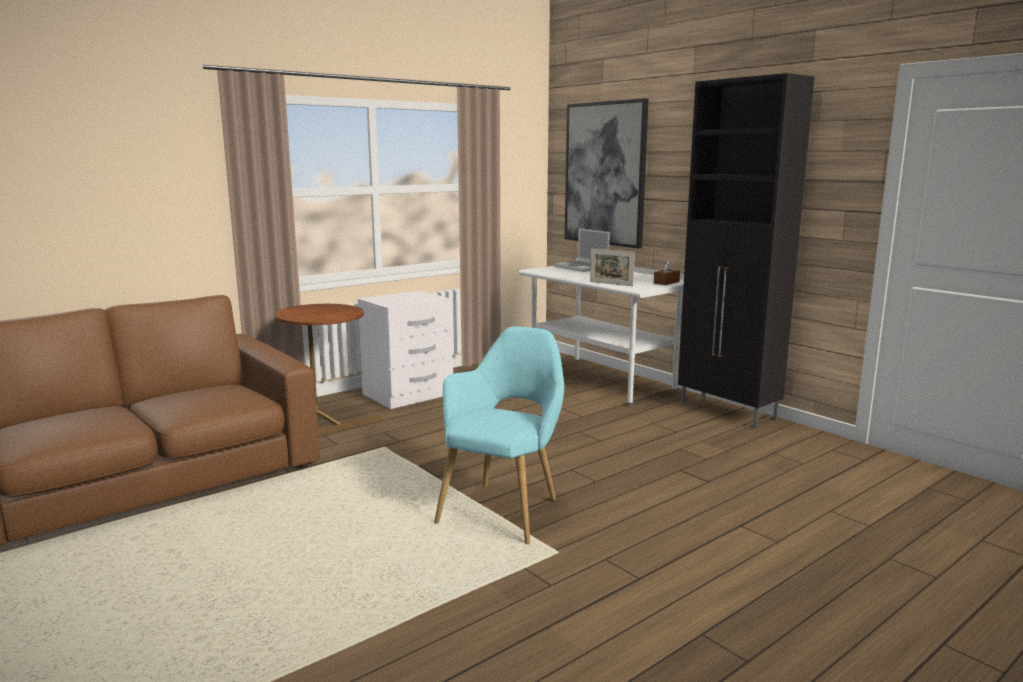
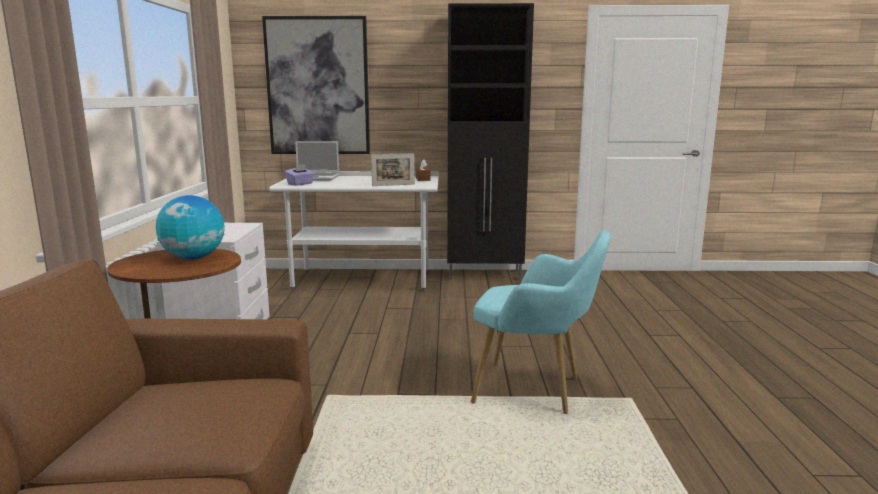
camera: 50 degrees left, 0 degrees up
turquoise armchair [434,326,564,544] -> turquoise armchair turned 135 degrees clockwise [471,230,611,414]
none -> globe [156,195,225,259]
none -> purple tissue box [285,164,315,186]

